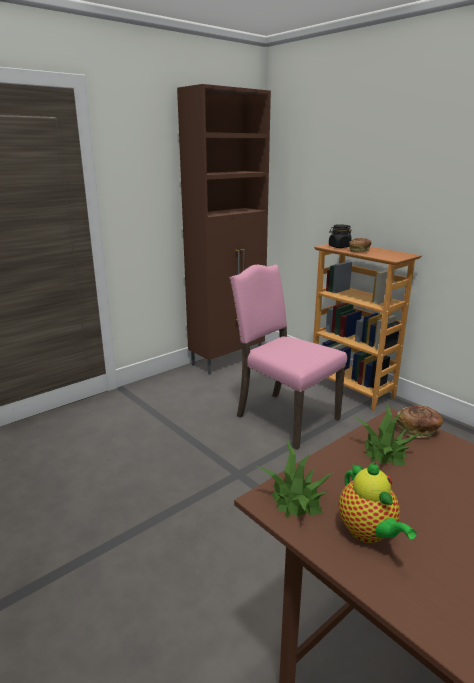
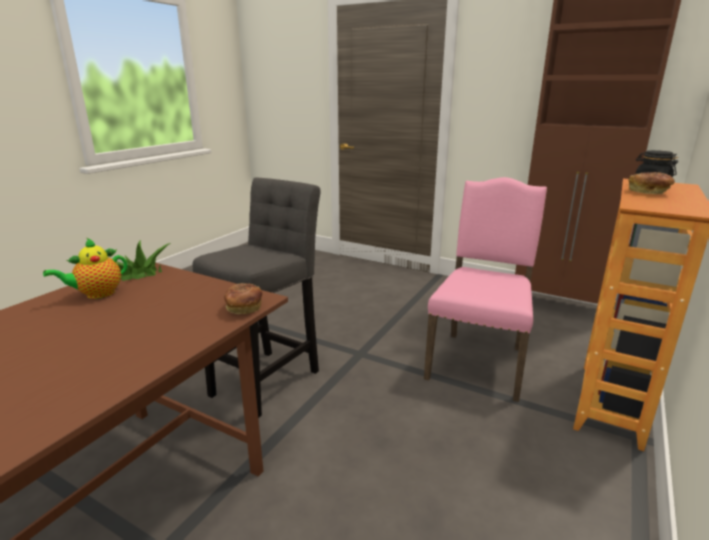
camera: 70 degrees right, 0 degrees up
potted plant [354,403,420,465] -> none
none -> grey stool [193,178,320,418]

